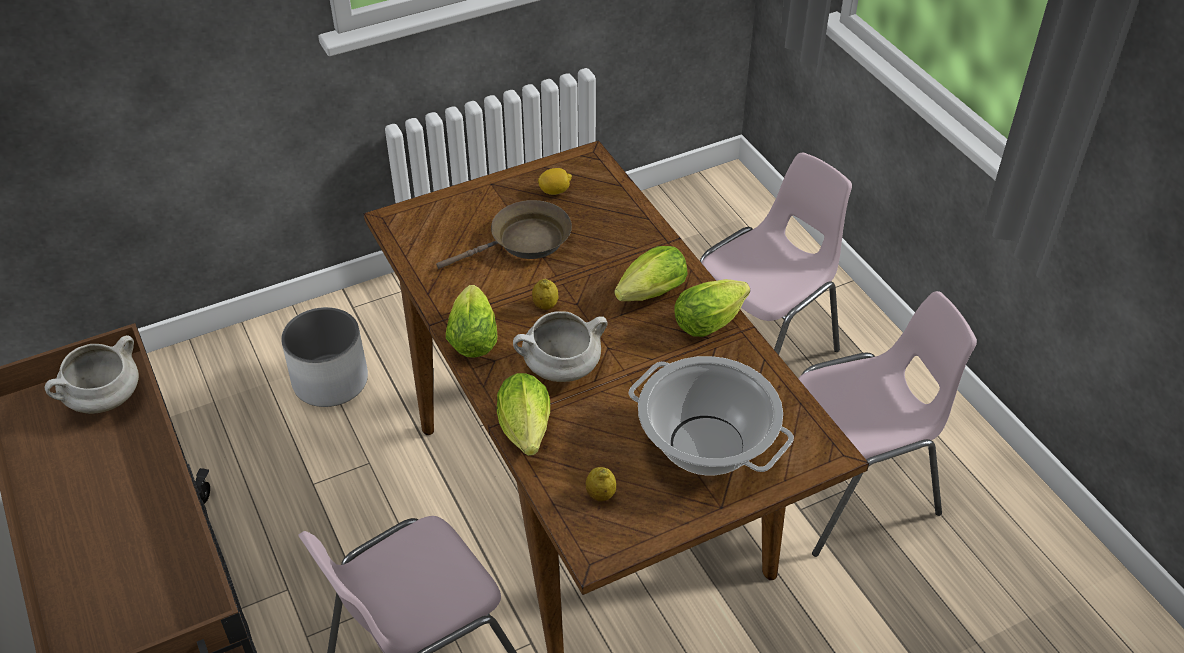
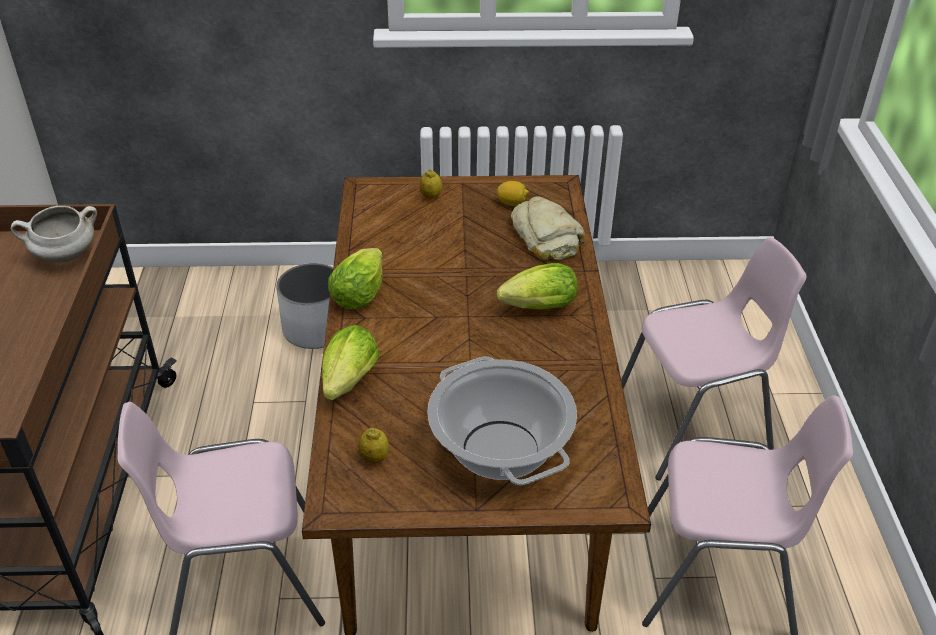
camera: 25 degrees right, 5 degrees down
brown frying pan [436,200,572,269] -> none
white cooking pot [513,311,608,382] -> none
lemon [532,279,558,310] -> lemon moved to [420,170,442,198]
lettuce [674,279,750,337] -> none
none -> bread [511,196,586,260]

